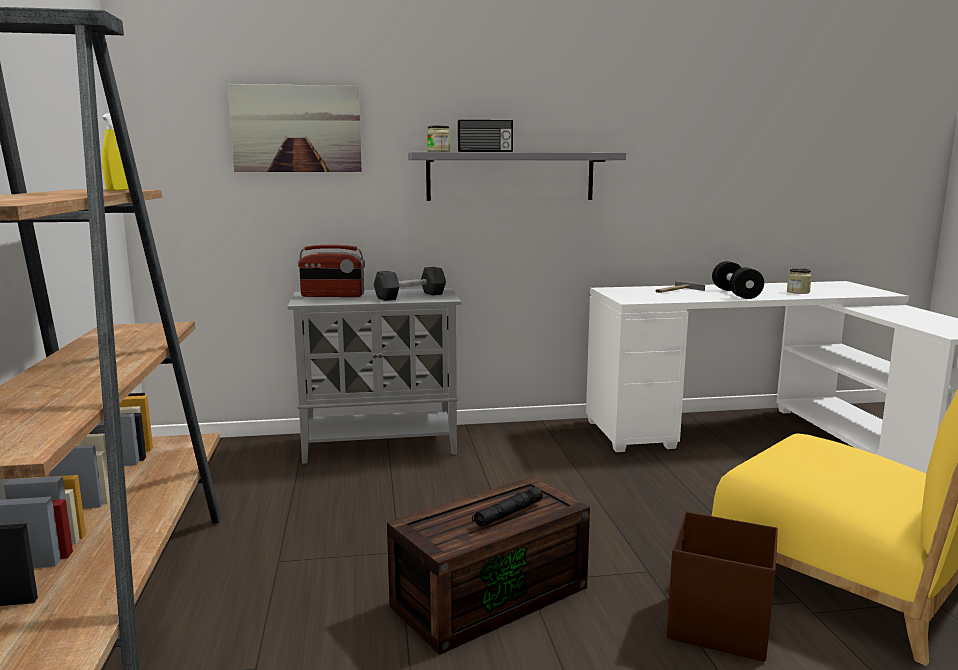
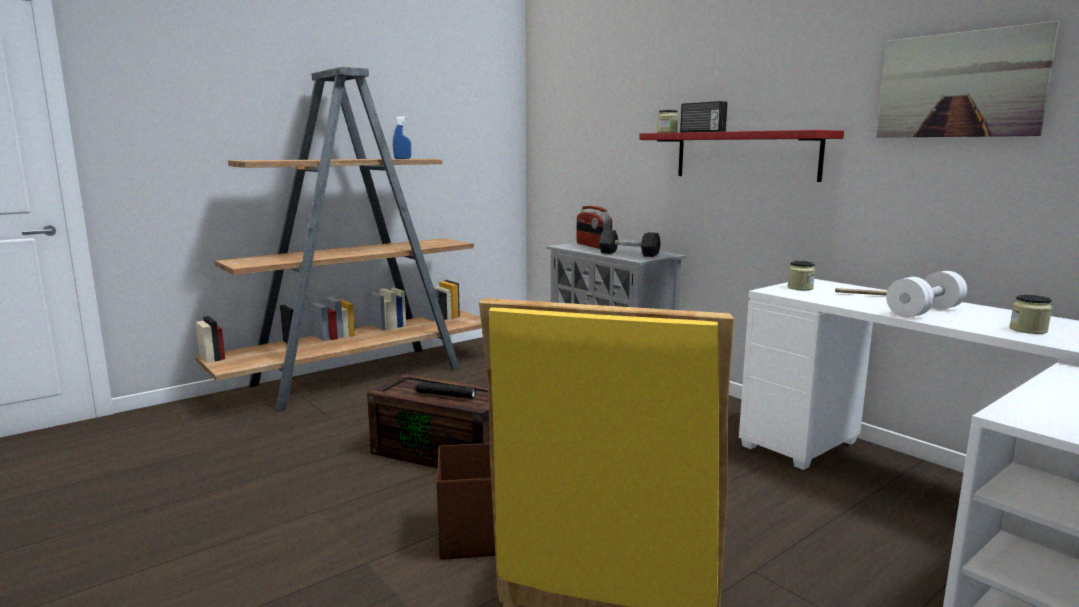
camera: 60 degrees right, 0 degrees up
yellow spray bottle [102,113,129,191] -> blue spray bottle [393,116,411,159]
picture [228,84,362,172] -> picture moved to [877,21,1059,138]
grey shelf [408,152,626,201] -> red shelf [639,130,844,182]
black dumbbell [712,261,764,299] -> white dumbbell [886,271,967,318]
none -> jar [788,261,815,290]

